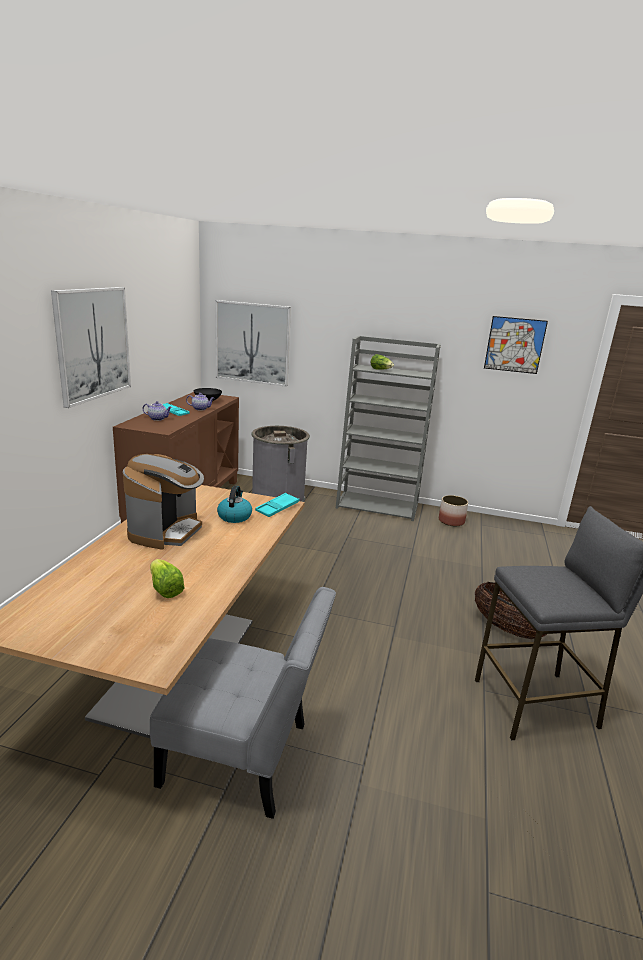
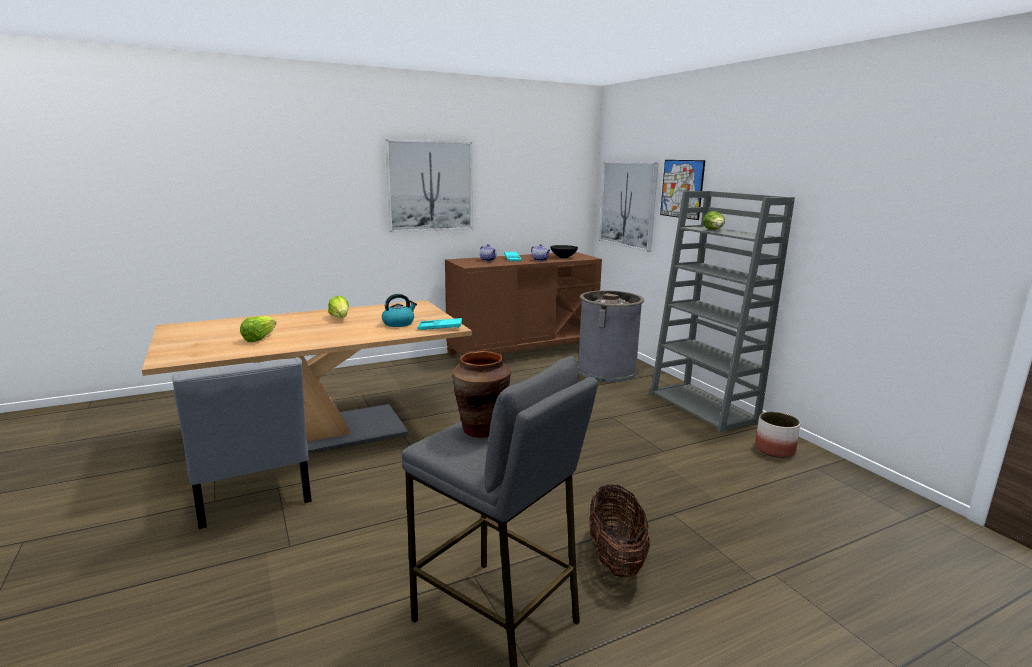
camera: 50 degrees right, 5 degrees down
coffee machine [123,454,204,550] -> lettuce [328,296,349,318]
picture [484,316,548,374] -> picture moved to [660,160,705,220]
none -> brown vase [452,351,511,438]

